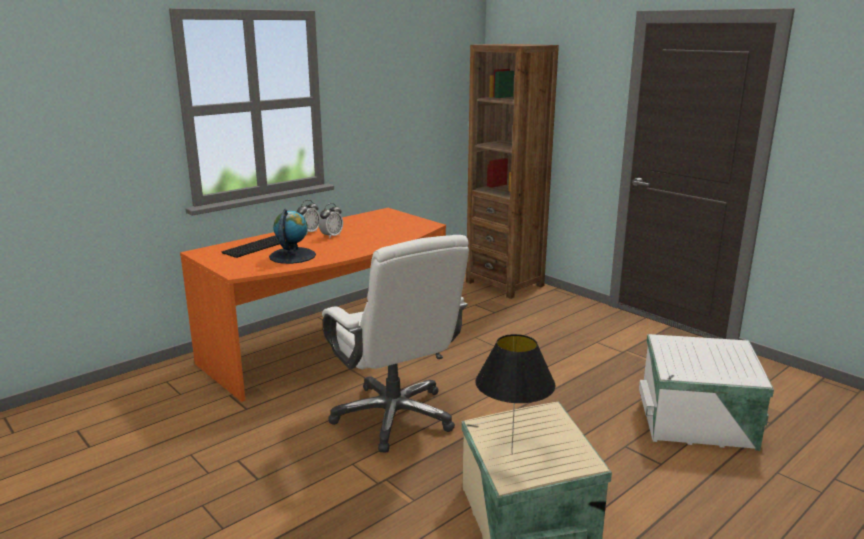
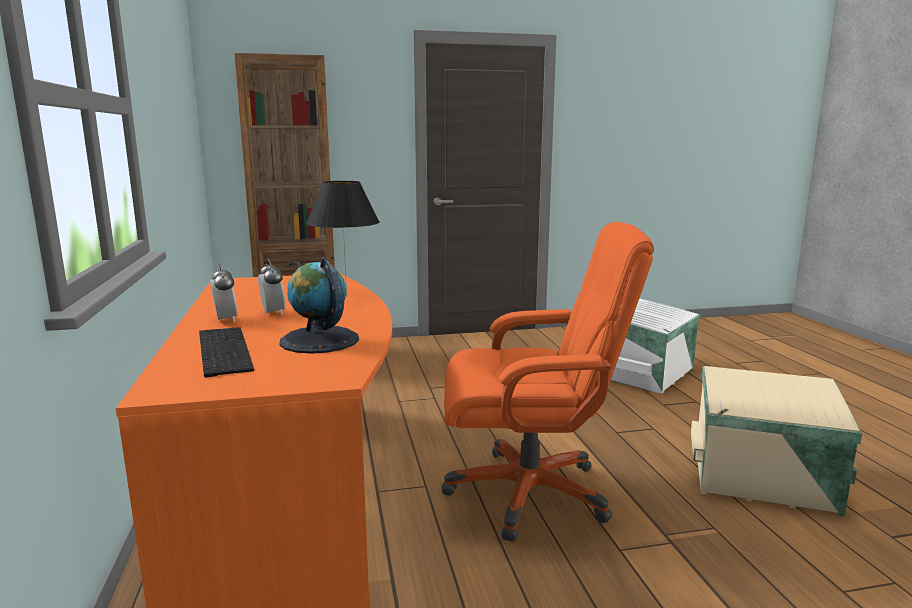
camera: 60 degrees left, 5 degrees down
white office chair [322,235,469,453] -> orange office chair [441,222,654,542]
black table lamp [475,334,555,454] -> black table lamp moved to [306,181,380,297]

